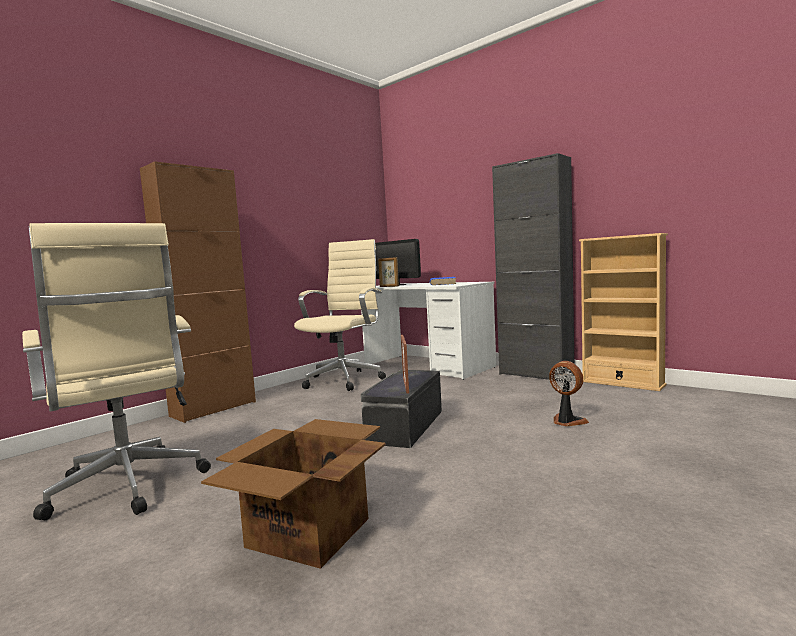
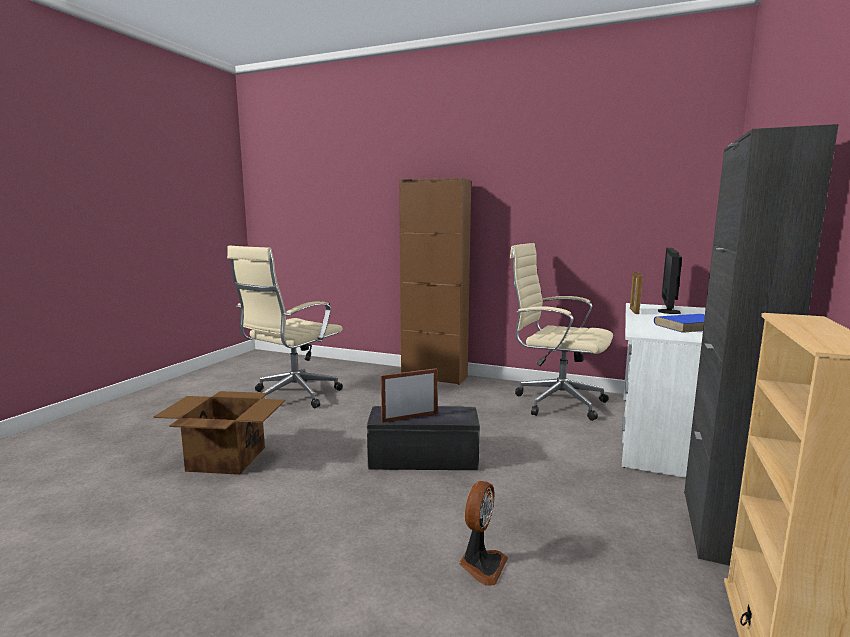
camera: 70 degrees right, 5 degrees up
beige office chair [294,239,386,391] -> beige office chair turned 150 degrees counterclockwise [510,243,613,421]

